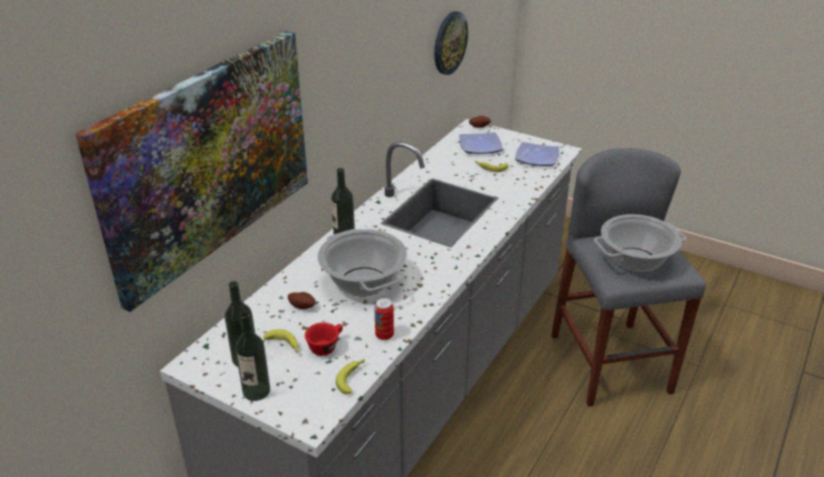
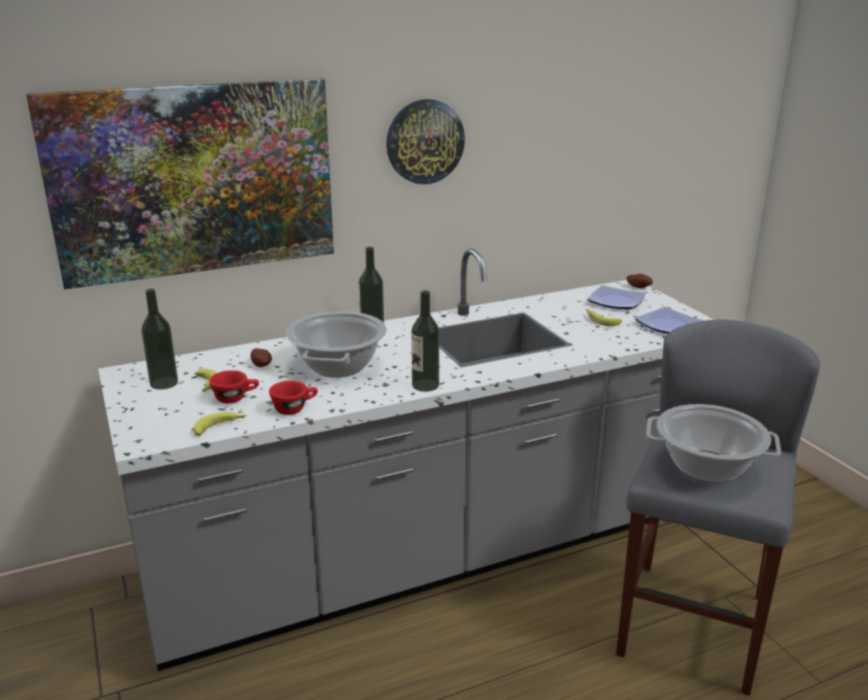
camera: 35 degrees right, 10 degrees down
bottle [235,311,270,401] -> bottle moved to [411,290,439,392]
can [374,298,394,340] -> red cup [269,381,318,415]
wall clock [434,11,468,75] -> wall clock moved to [386,99,465,184]

